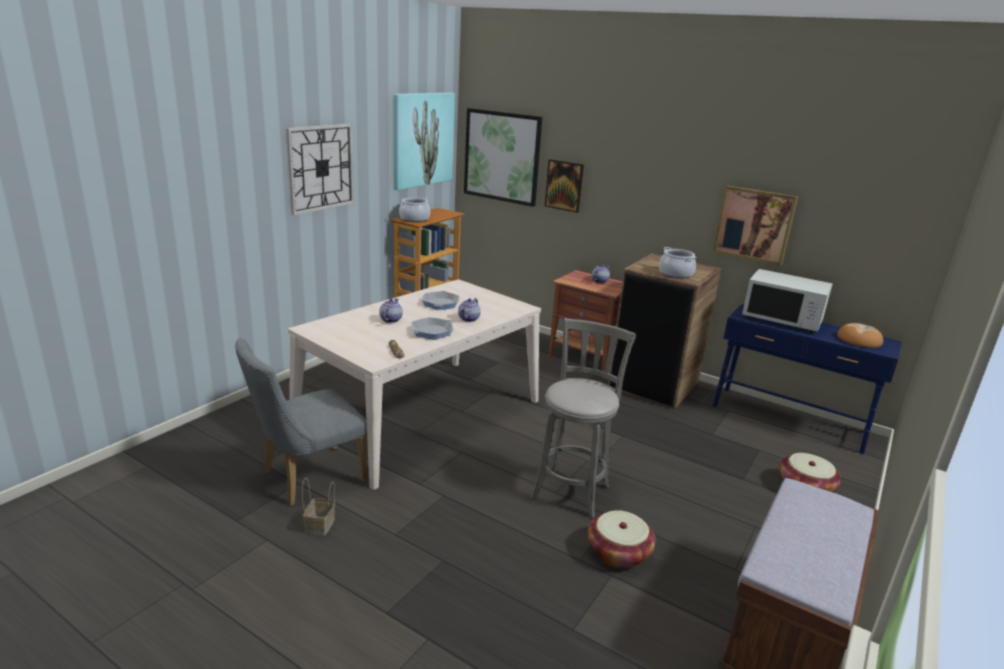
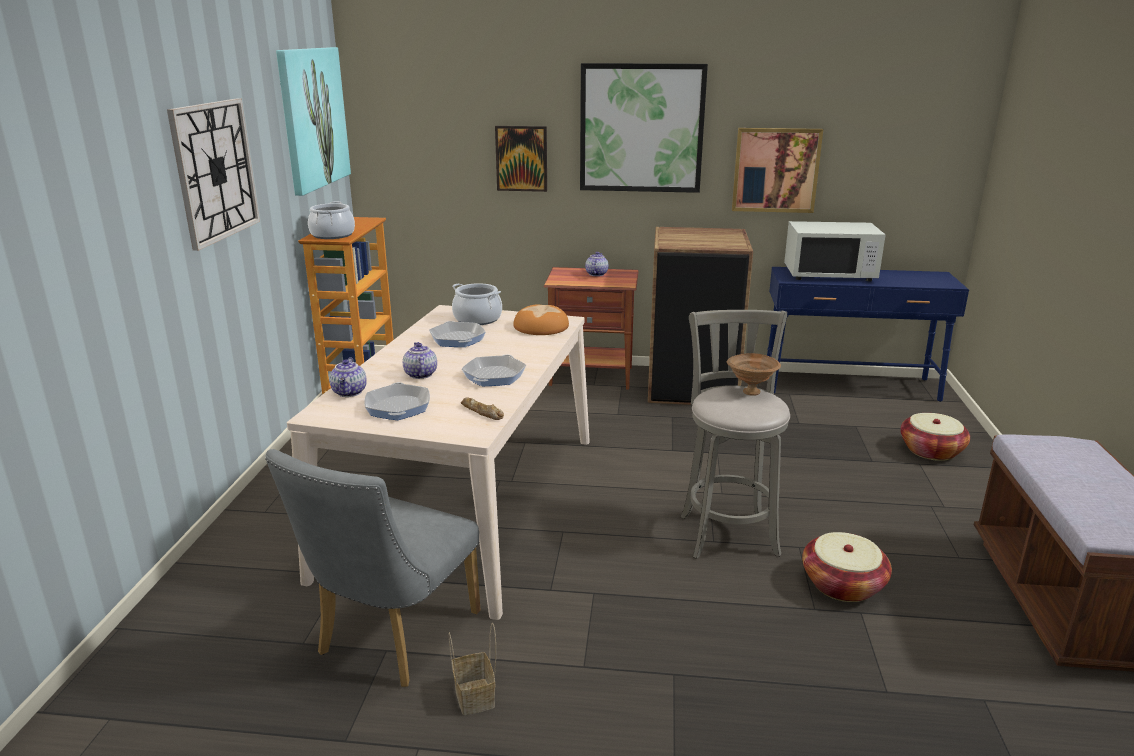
camera: 25 degrees left, 0 degrees up
teapot [458,298,481,322] -> teapot moved to [329,357,367,397]
picture [464,108,542,207] -> picture moved to [580,63,708,193]
cooking pot [659,247,697,279] -> cooking pot moved to [452,283,502,325]
bread [837,323,883,348] -> bread moved to [513,304,569,335]
none -> frying pan [364,382,430,420]
none -> brown bowl [727,353,781,396]

